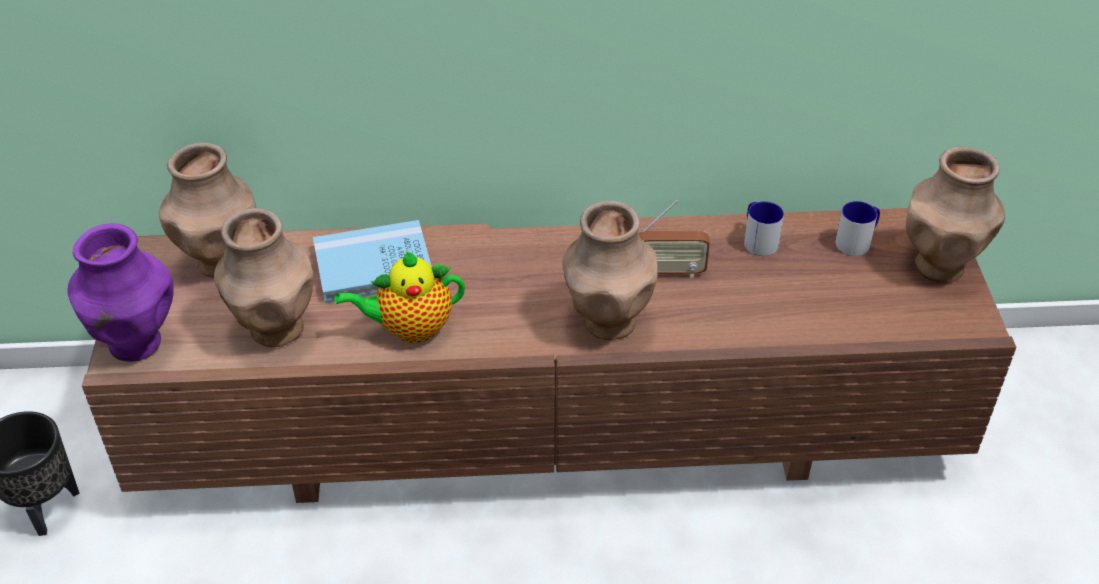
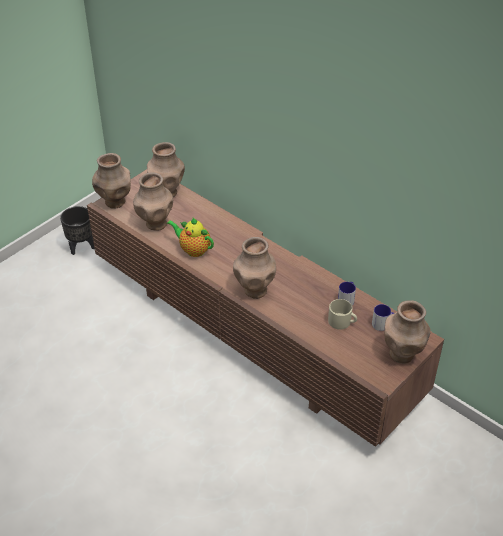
camera: 45 degrees right, 0 degrees up
purple vase [67,223,174,362] -> brown vase [92,153,131,209]
blue book [313,220,432,303] -> none
radio [638,200,710,278] -> none
none -> beige mug [328,299,357,330]

